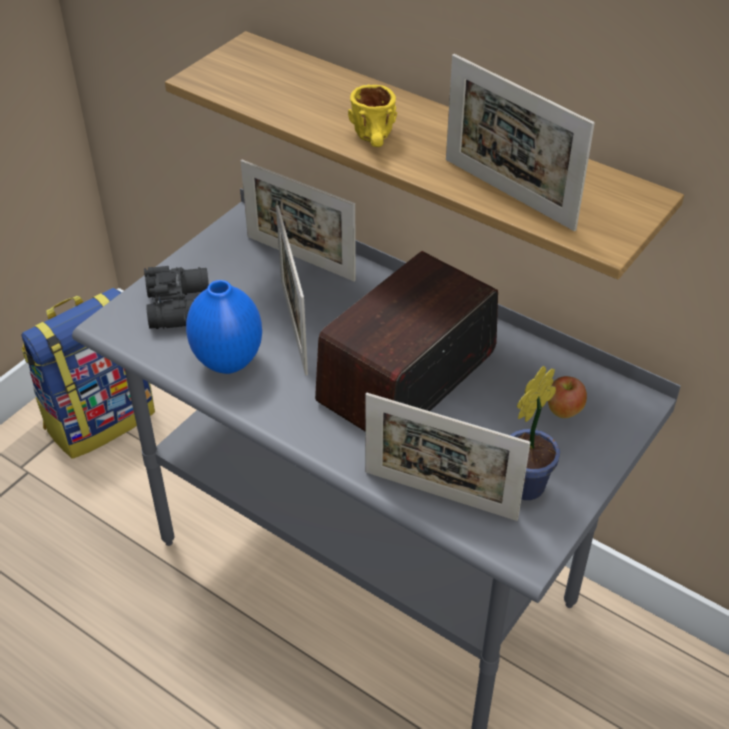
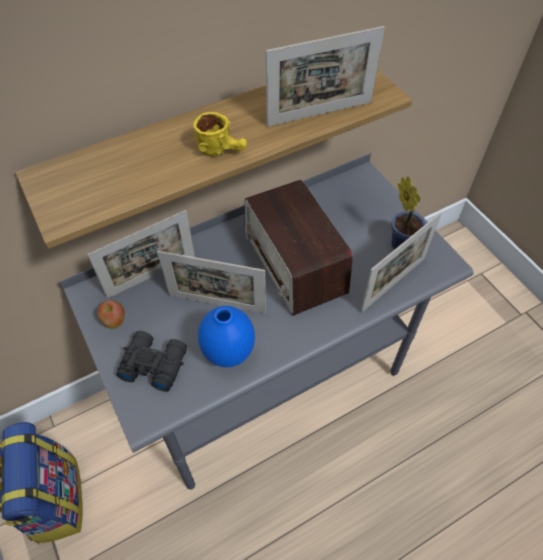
camera: 65 degrees left, 10 degrees up
apple [548,376,587,418] -> apple moved to [97,300,125,329]

